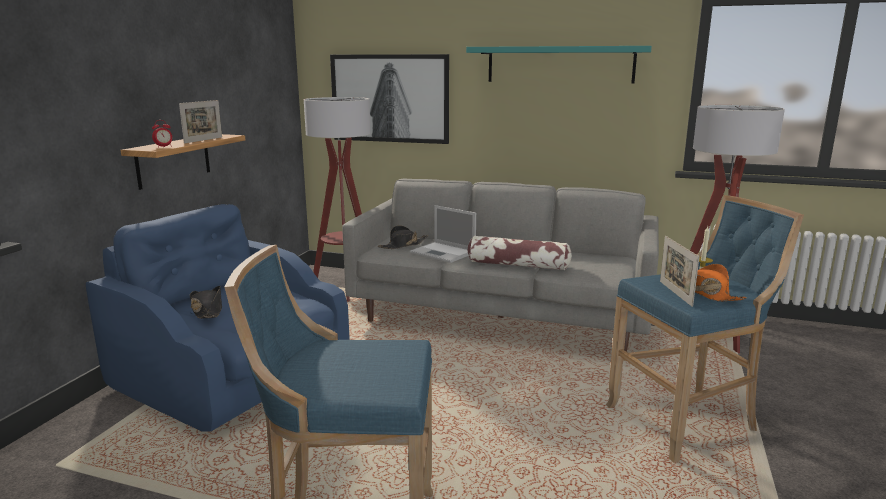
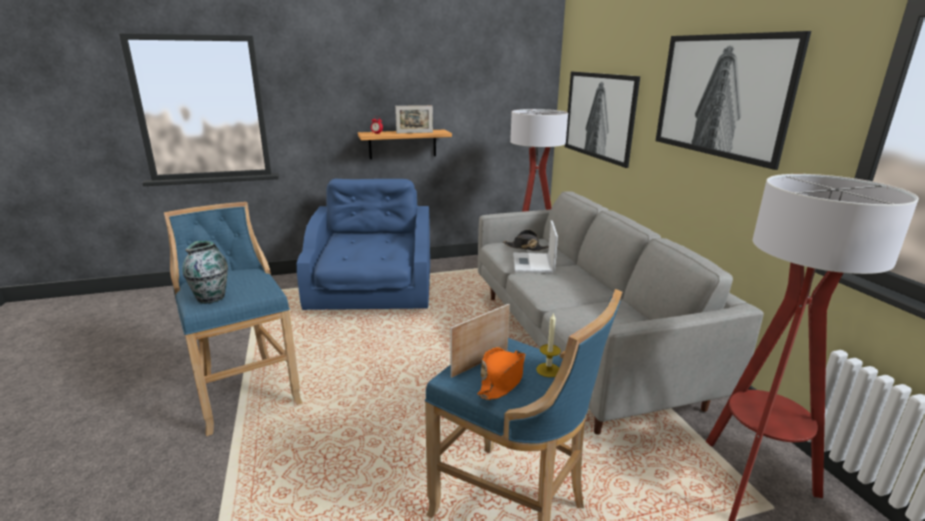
camera: 55 degrees right, 5 degrees up
black hat [190,286,222,319] -> none
turquoise shelf [466,46,652,83] -> picture [656,31,811,170]
pillow [468,236,572,270] -> none
none -> vase [182,241,228,304]

